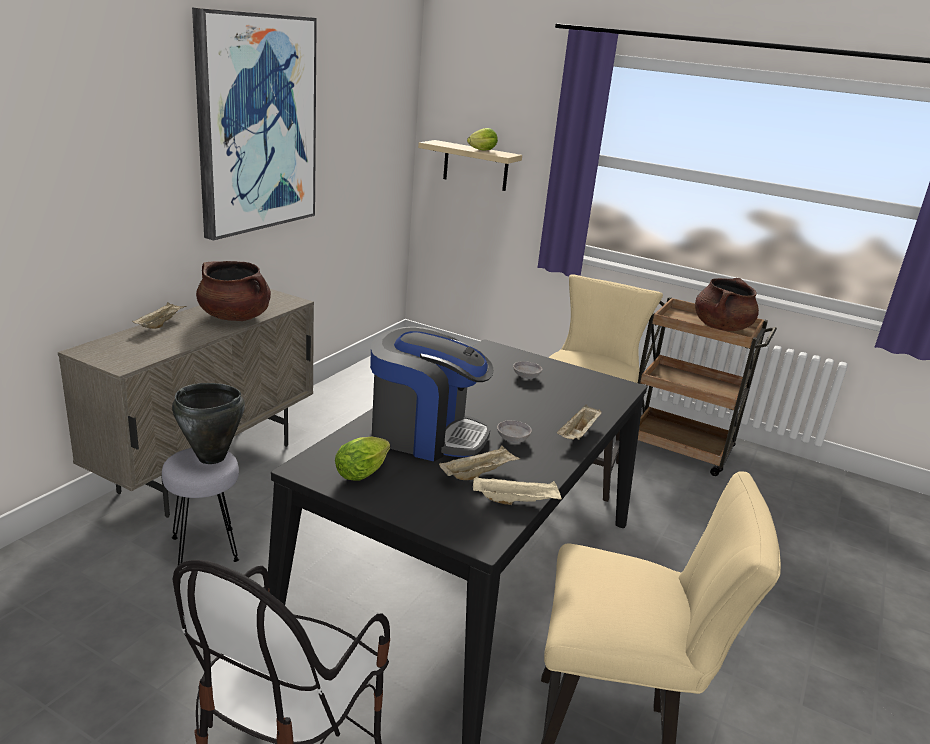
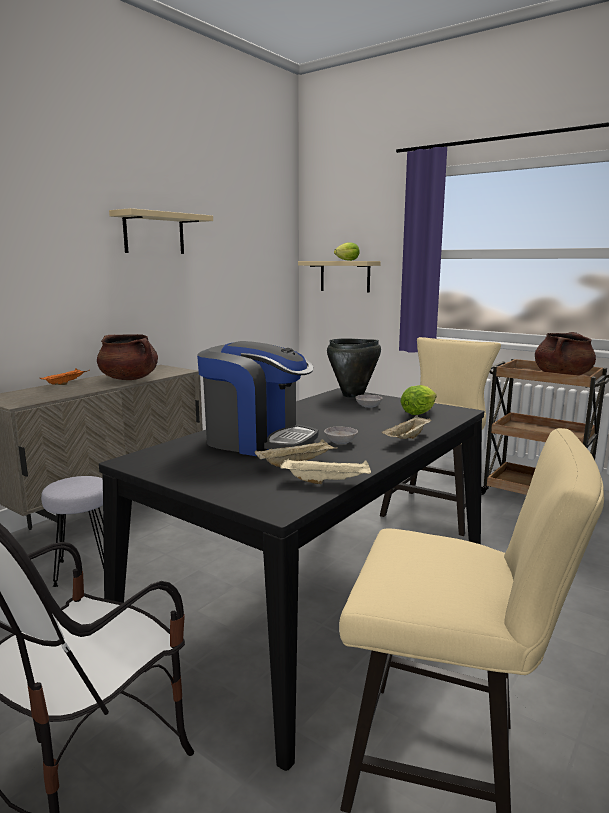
camera: 10 degrees right, 10 degrees down
beige tray [132,302,186,329] -> orange tray [40,368,90,385]
black cooking pot [172,383,245,464] -> black cooking pot moved to [327,339,381,398]
picture [192,8,317,240] -> beige shelf [109,208,213,254]
lettuce [335,437,390,481] -> lettuce moved to [400,385,437,415]

